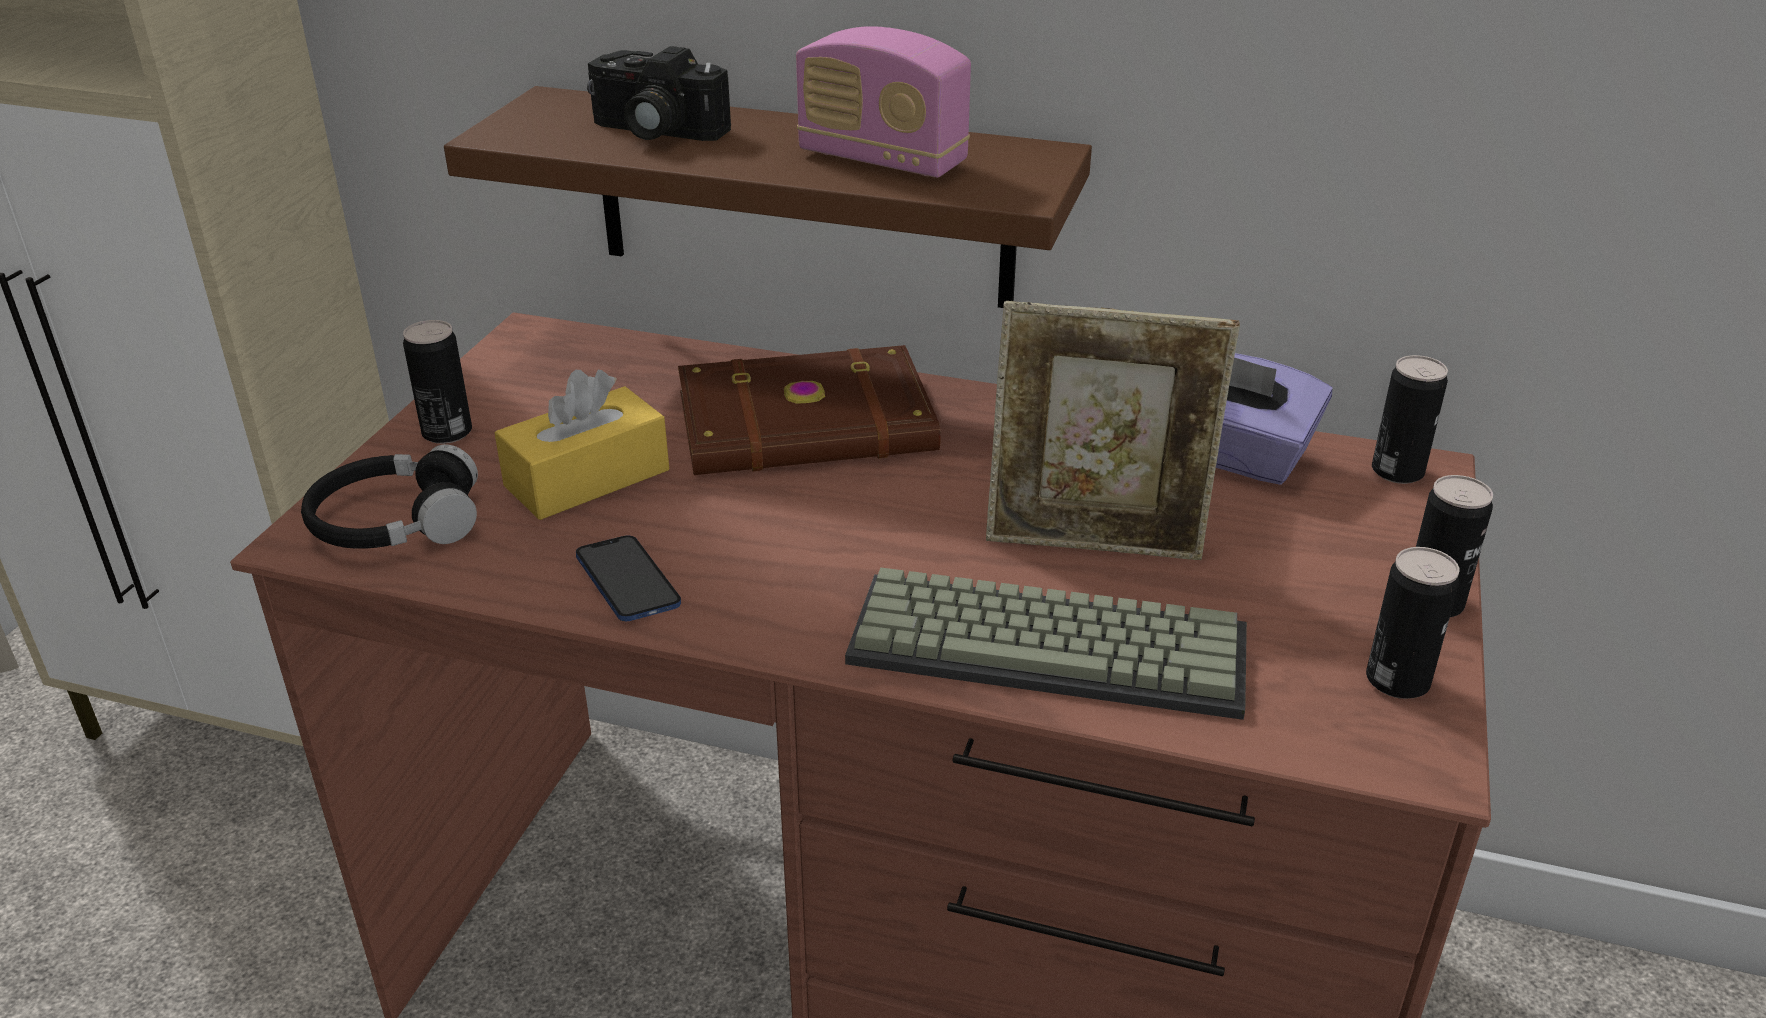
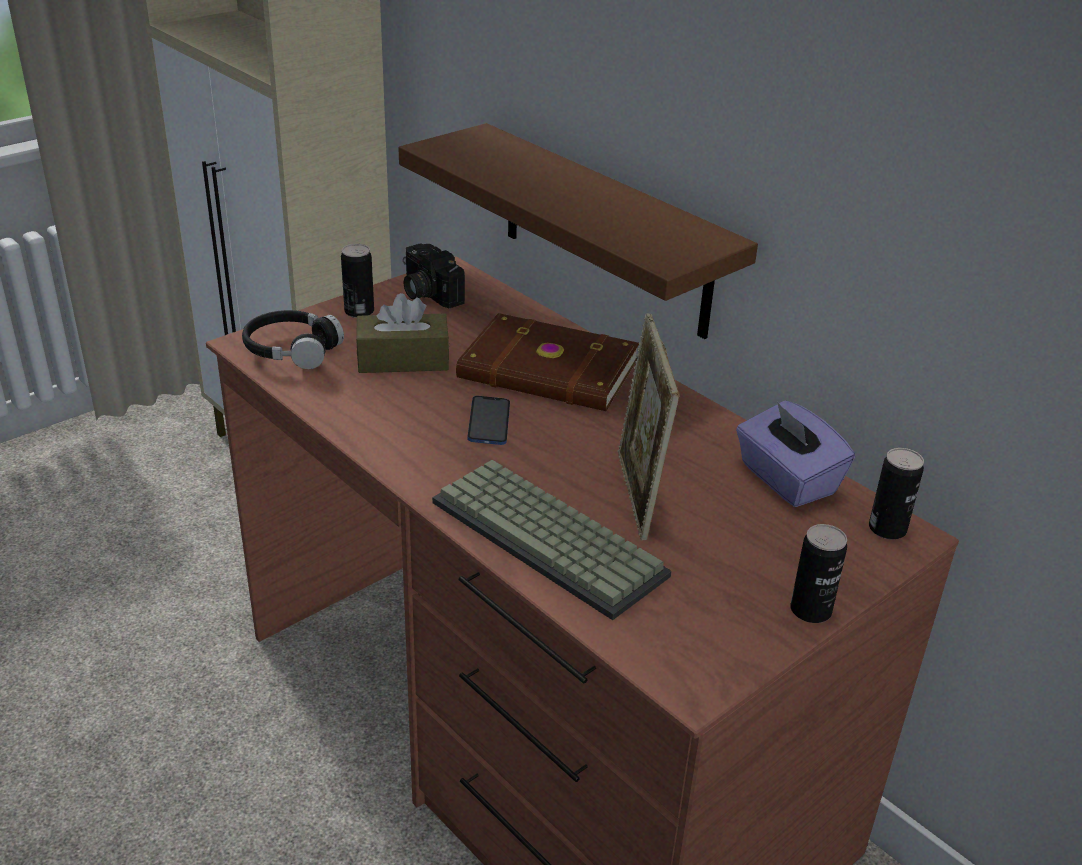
camera: 30 degrees right, 0 degrees up
yellow tissue box [495,370,669,520] -> brown tissue box [356,293,449,373]
phone [576,535,681,621] -> phone moved to [467,396,510,445]
camera [587,46,731,141] -> camera moved to [403,243,465,308]
radio [796,26,971,178] -> none
picture frame [986,301,1240,560] -> picture frame turned 45 degrees clockwise [617,313,680,540]
can [1366,547,1460,699] -> none

